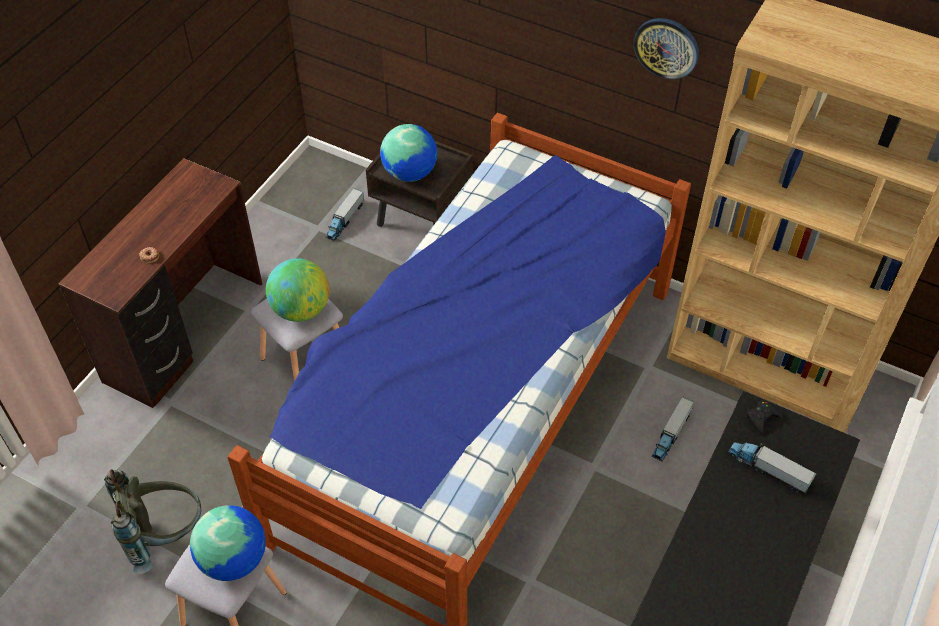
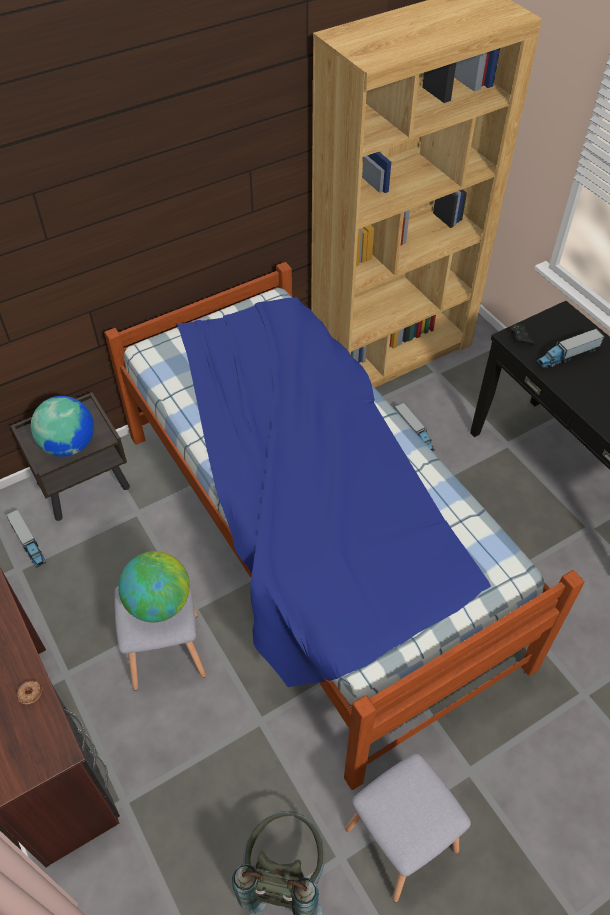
camera: 60 degrees left, 0 degrees up
globe [190,505,266,581] -> none
wall clock [633,18,699,79] -> none

